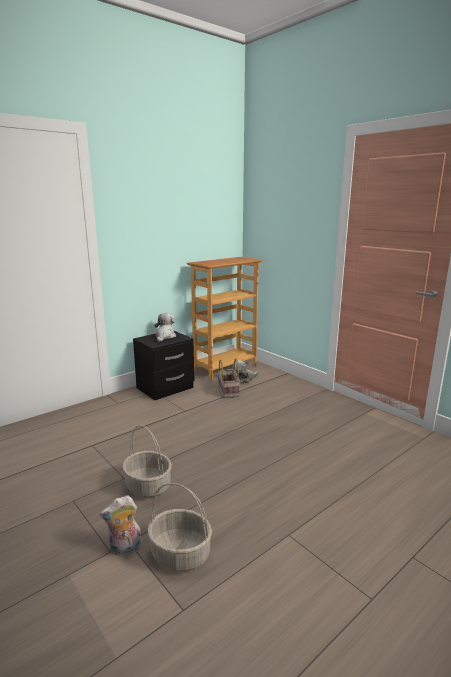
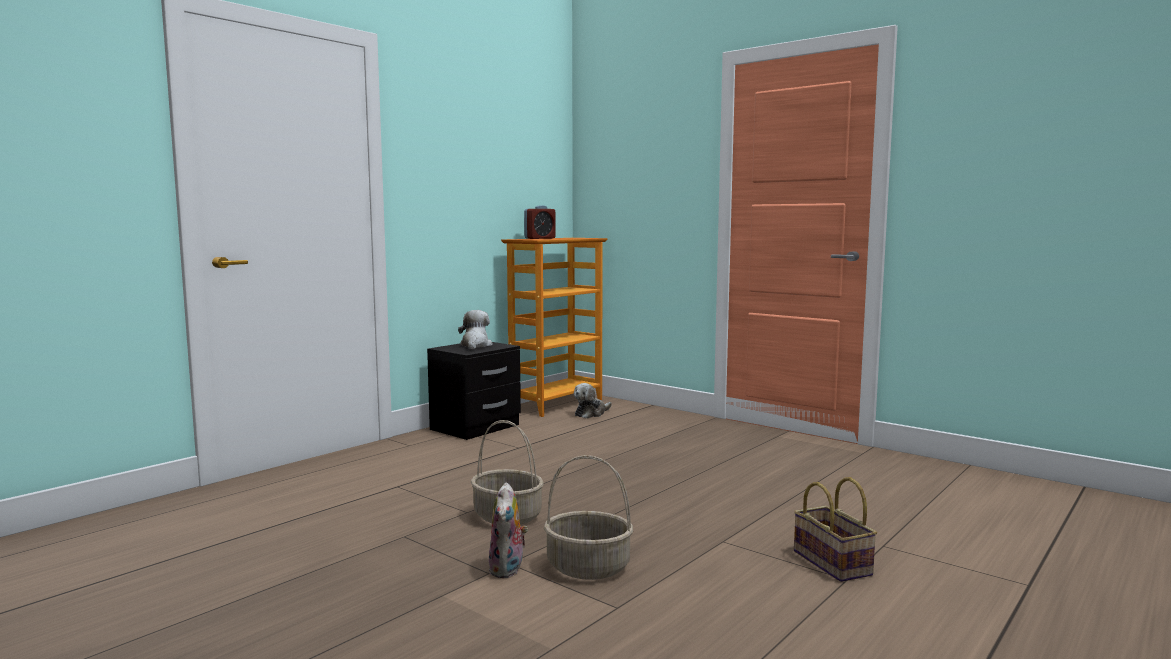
camera: 10 degrees left, 10 degrees down
plush toy [100,495,142,556] -> plush toy turned 60 degrees counterclockwise [489,482,528,578]
basket [218,359,240,398] -> basket moved to [794,477,877,582]
none -> alarm clock [524,205,556,239]

